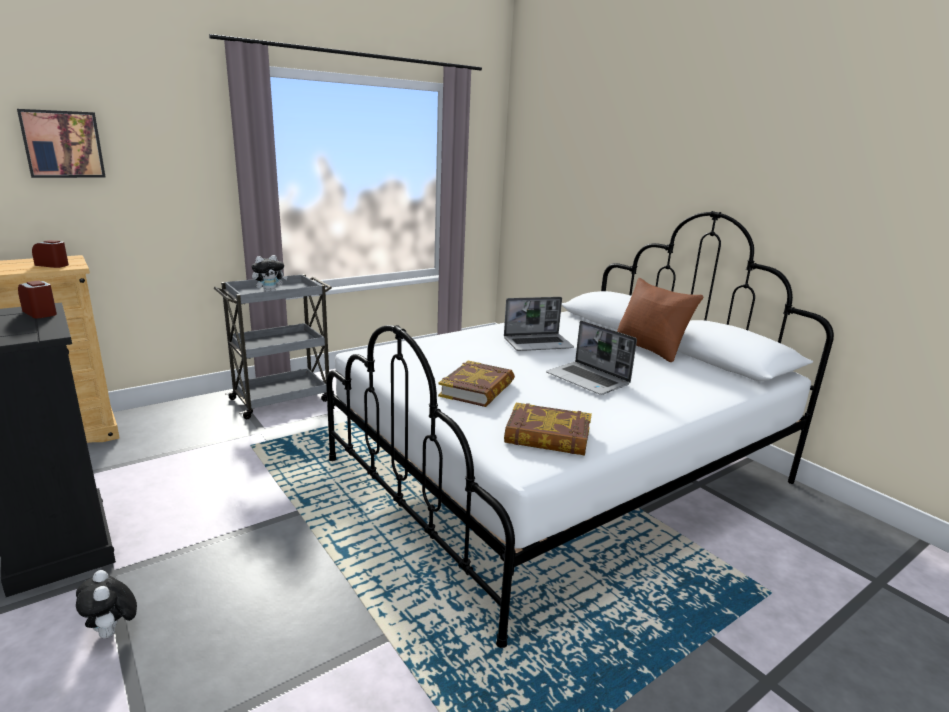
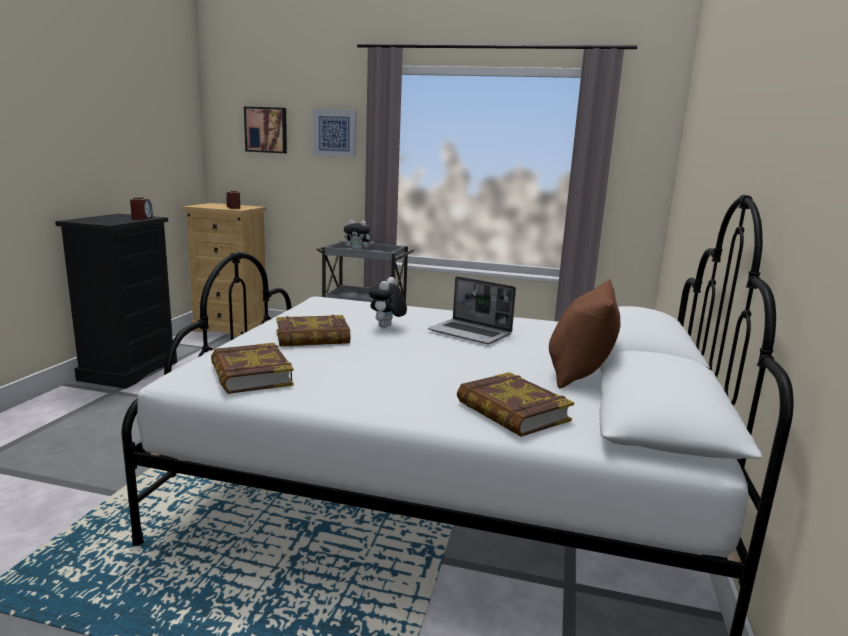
camera: 50 degrees right, 5 degrees down
plush toy [76,570,137,639] -> plush toy moved to [369,277,407,328]
laptop [546,321,637,395] -> none
none -> picture [313,109,356,158]
none -> book [457,372,574,437]

